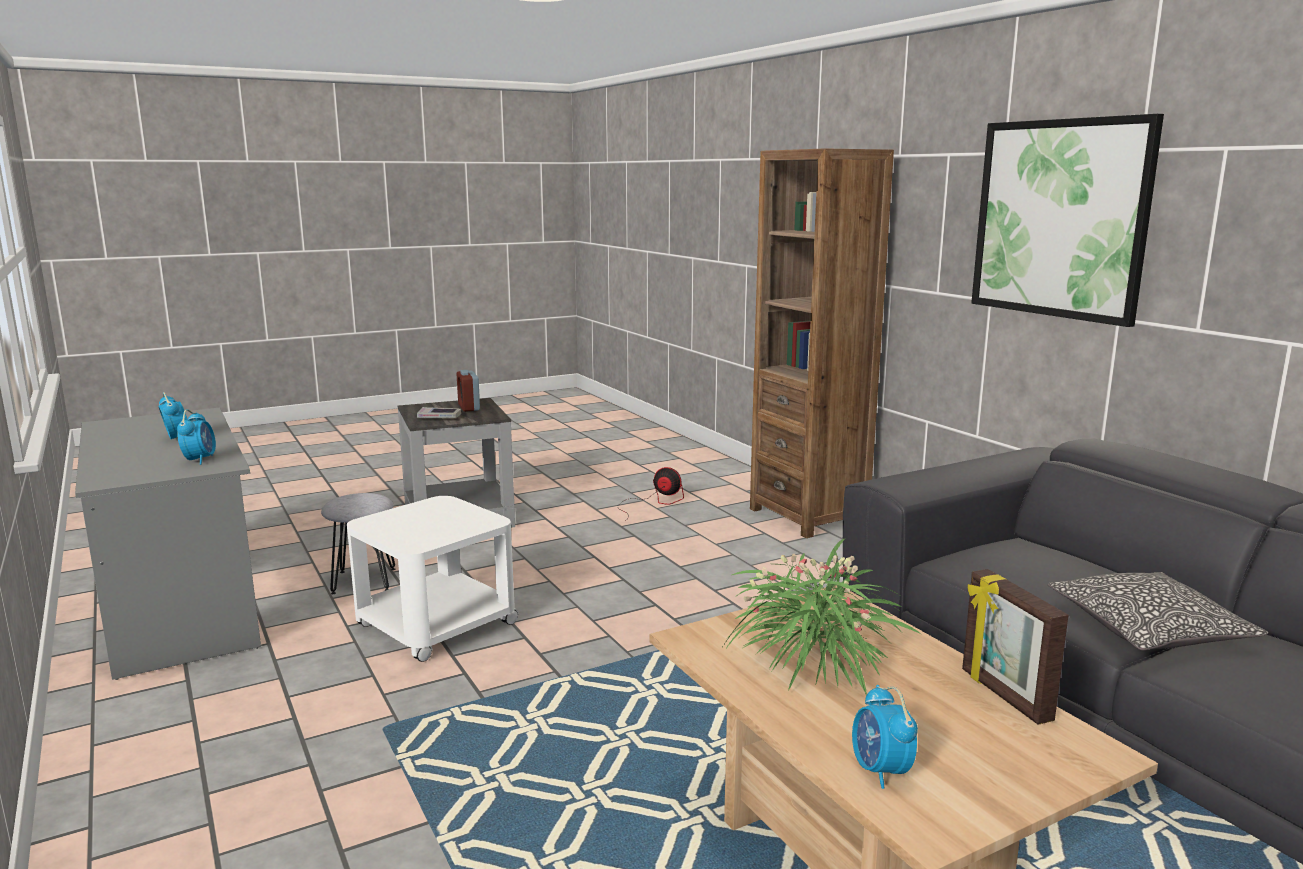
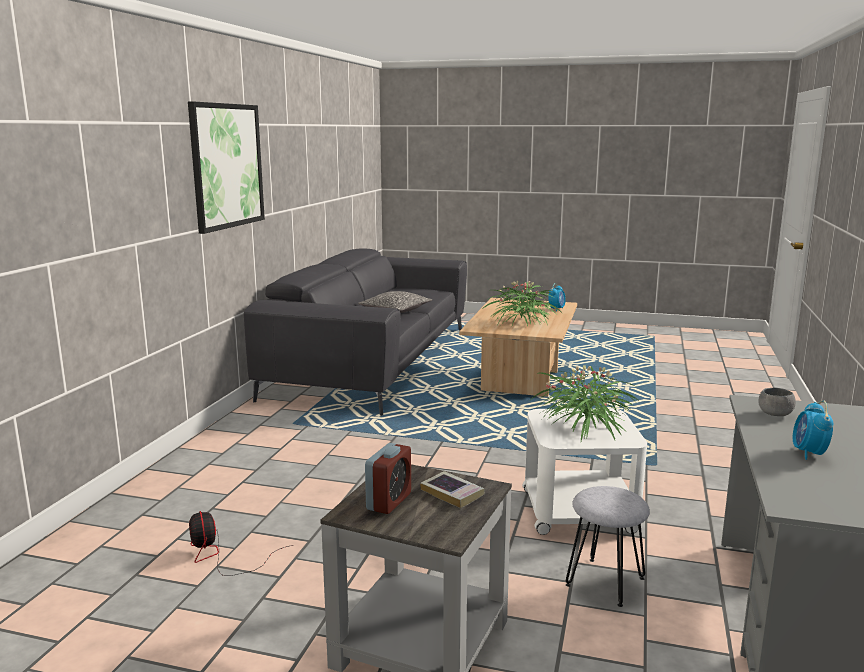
camera: 135 degrees left, 0 degrees up
alarm clock [177,409,216,465] -> grey bowl [759,388,796,416]
brown bookcase [750,148,894,538] -> none
picture frame [962,569,1068,725] -> none
none -> potted plant [530,365,638,441]

